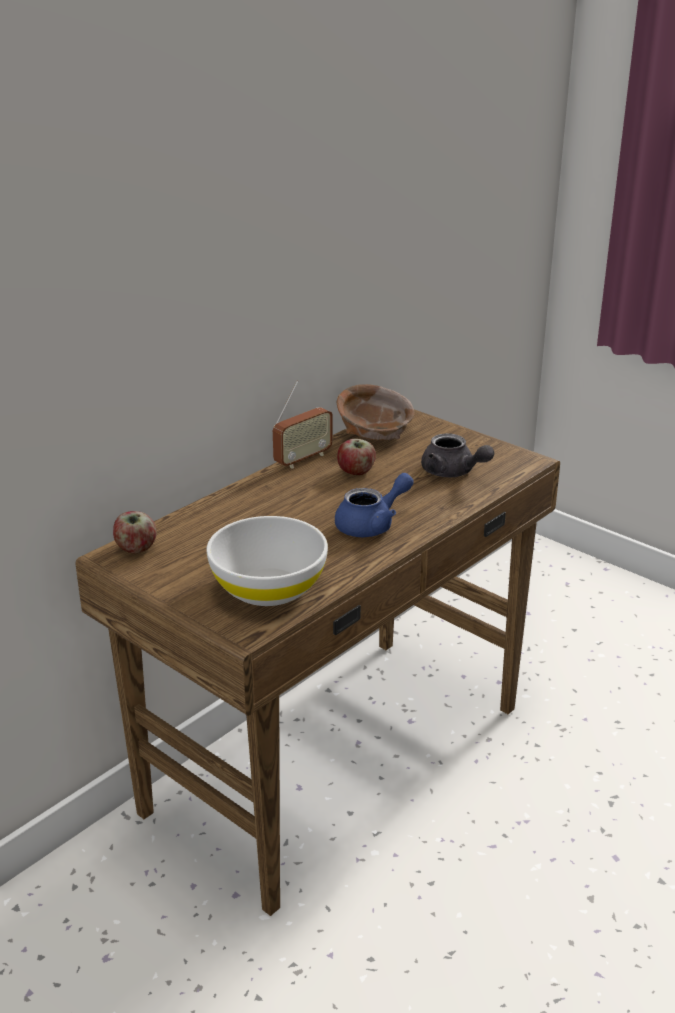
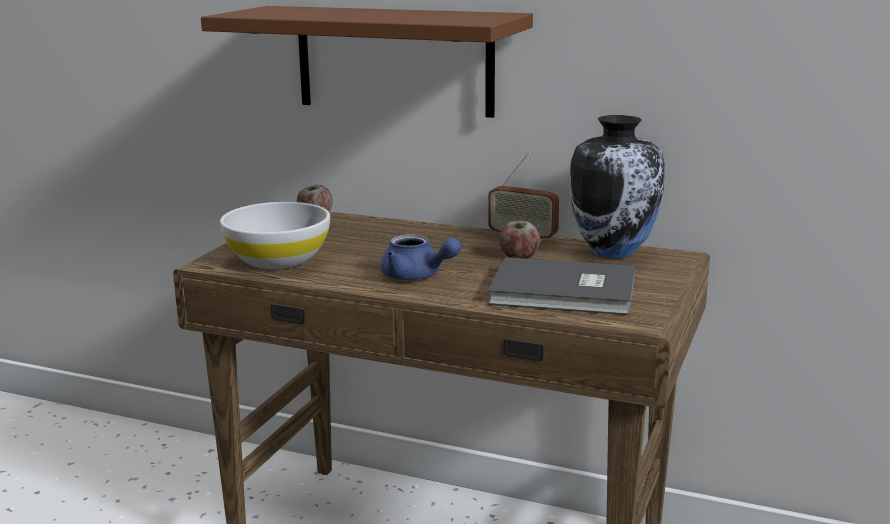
camera: 70 degrees right, 10 degrees down
brown bowl [337,384,415,440] -> vase [569,115,665,259]
grey teapot [421,433,494,478] -> grey book [488,257,635,315]
none -> brown shelf [201,6,533,118]

